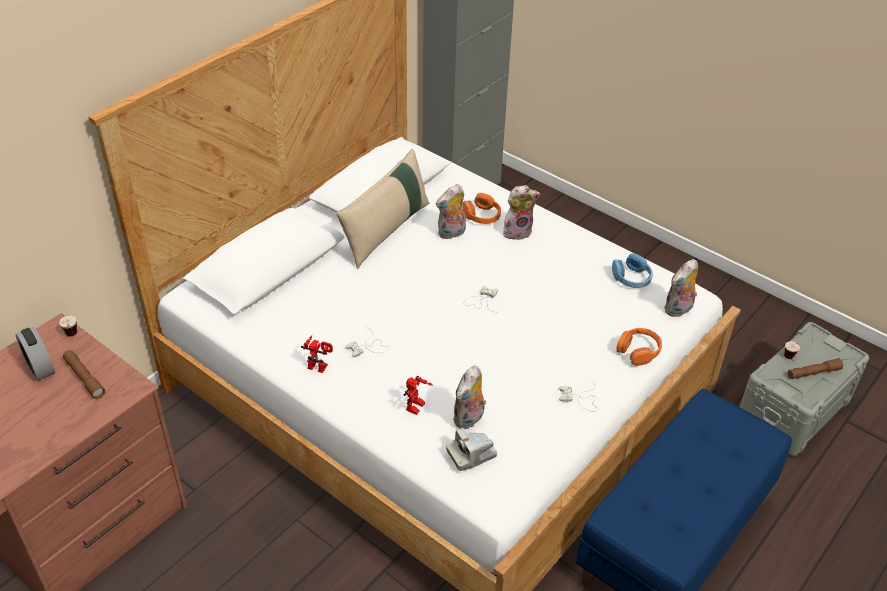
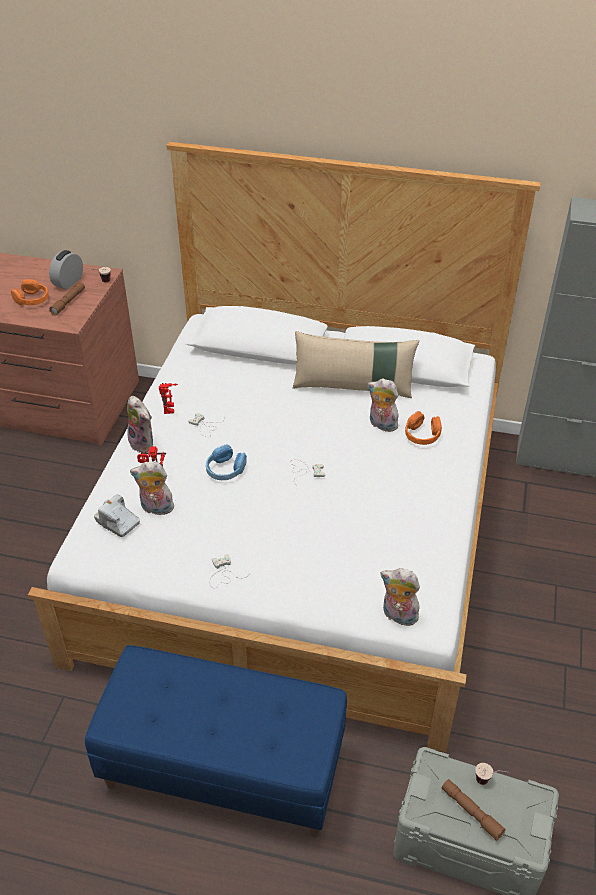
camera: 65 degrees right, 0 degrees up
plush toy [503,185,540,240] -> plush toy moved to [127,396,153,453]
blue headphones [612,253,653,288] -> blue headphones moved to [206,444,247,480]
orange headphones [616,328,662,366] -> orange headphones moved to [11,279,49,305]

